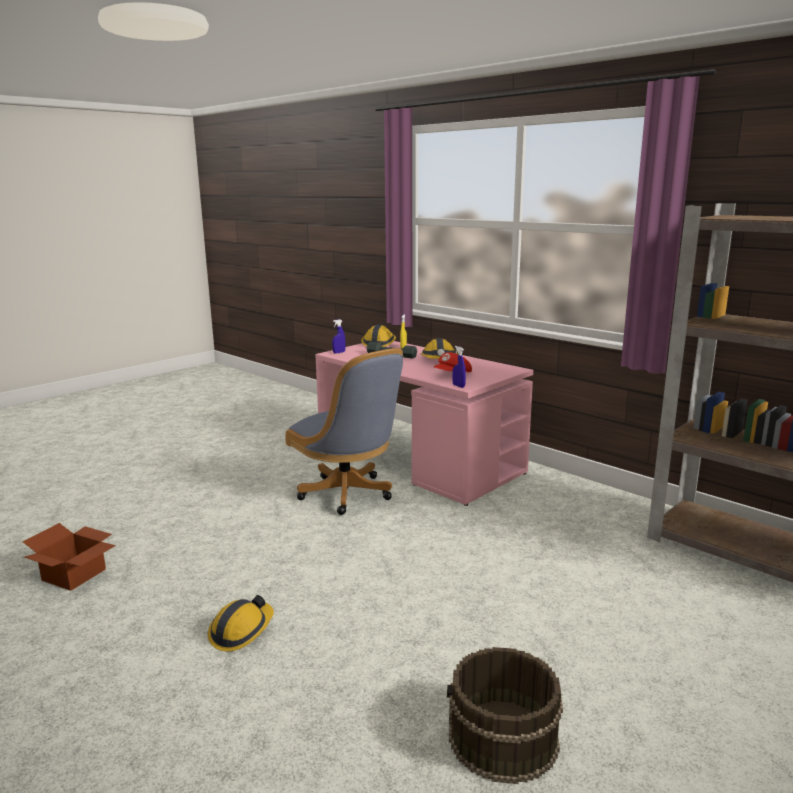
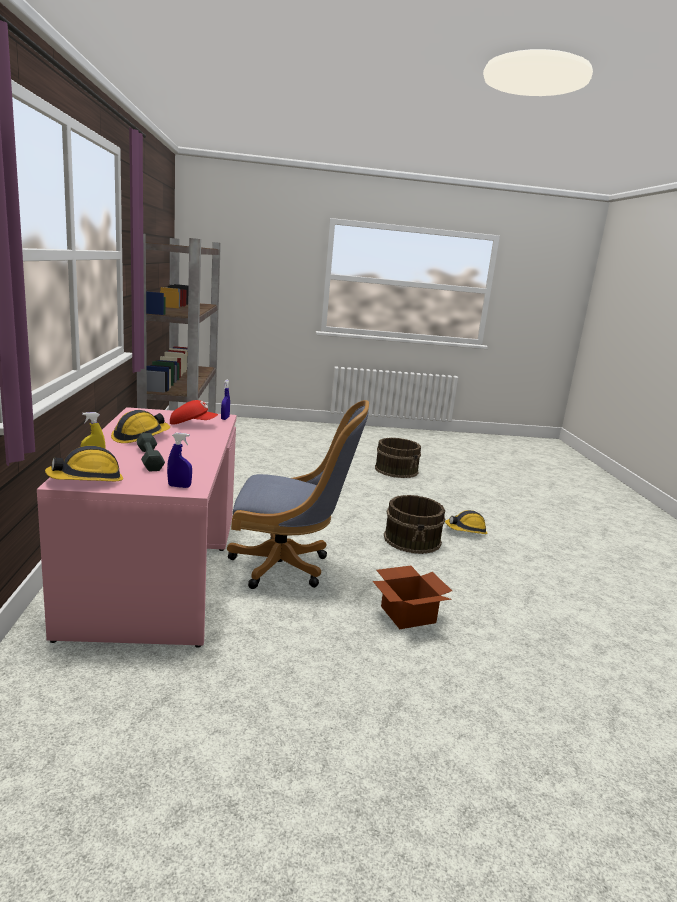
camera: 140 degrees left, 0 degrees up
cardboard box [23,523,116,591] -> cardboard box moved to [373,566,452,629]
blue office chair [285,348,403,515] -> blue office chair turned 90 degrees clockwise [227,400,369,589]
none -> brown bucket [384,495,445,554]

